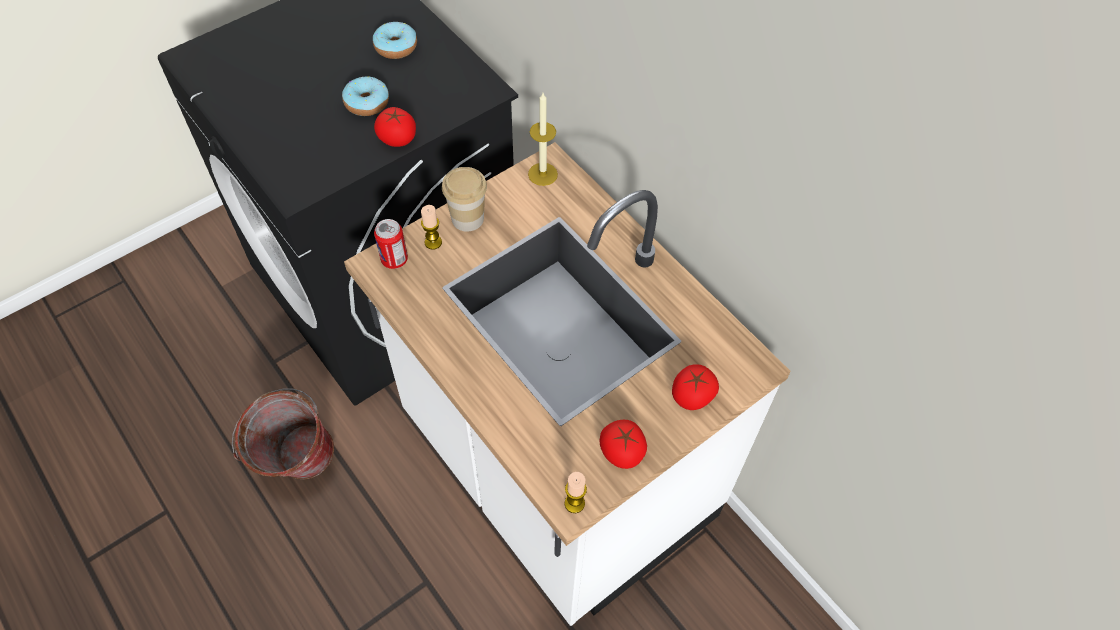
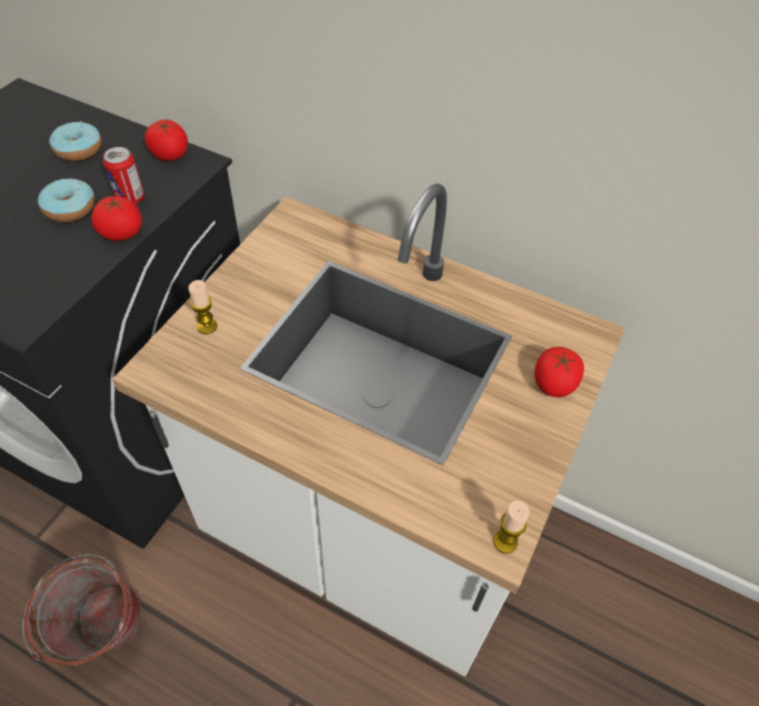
camera: 25 degrees left, 5 degrees down
can [374,219,408,269] -> can moved to [103,147,144,204]
cup [442,167,487,232] -> none
candle [528,93,558,186] -> none
tomato [600,420,647,469] -> tomato moved to [145,119,188,161]

